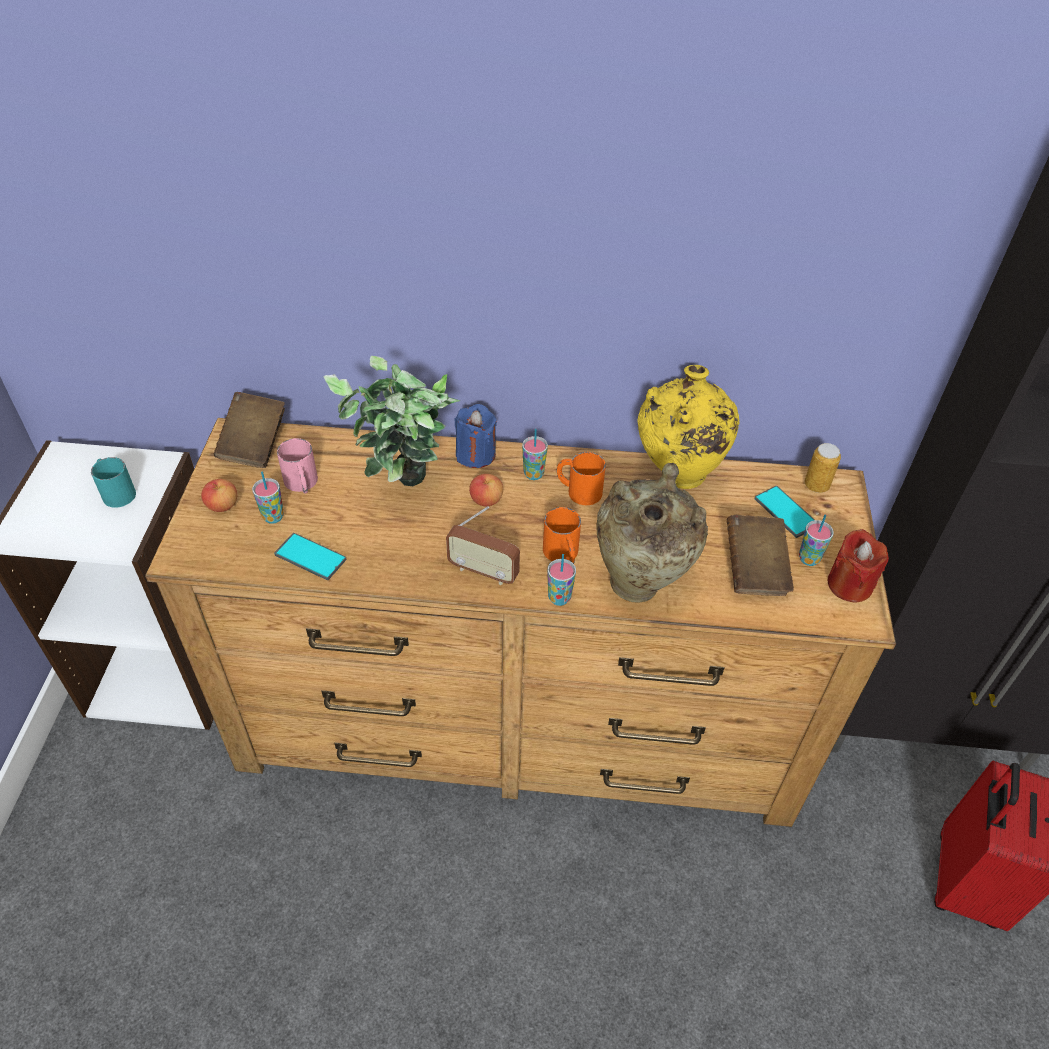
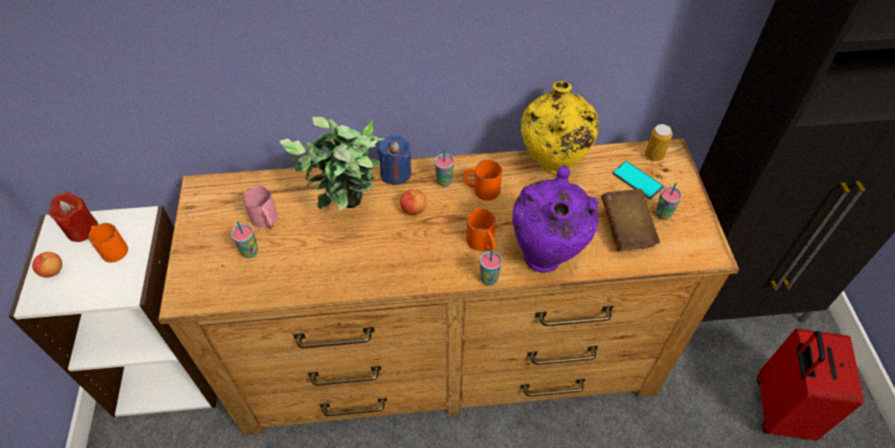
camera: 10 degrees left, 5 degrees up
turquoise mug [91,457,136,508] -> orange mug [88,223,128,263]
apple [201,479,237,512] -> apple moved to [32,252,62,278]
brown book [214,392,285,468] -> none
phone [274,533,346,580] -> none
radio [446,506,520,585] -> none
beige vase [596,463,708,603] -> purple vase [512,165,598,273]
red candle [828,529,889,603] -> red candle moved to [49,192,98,242]

